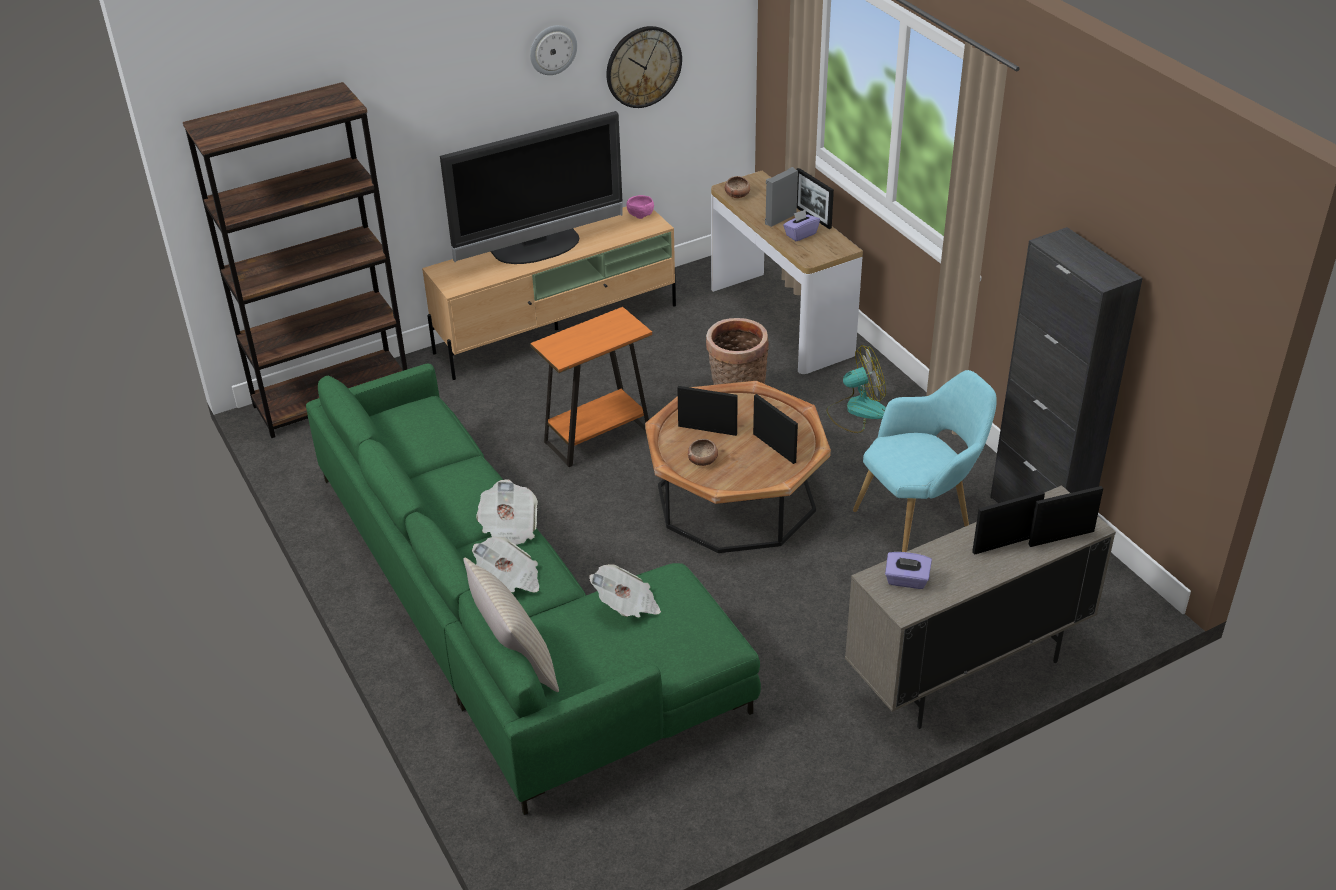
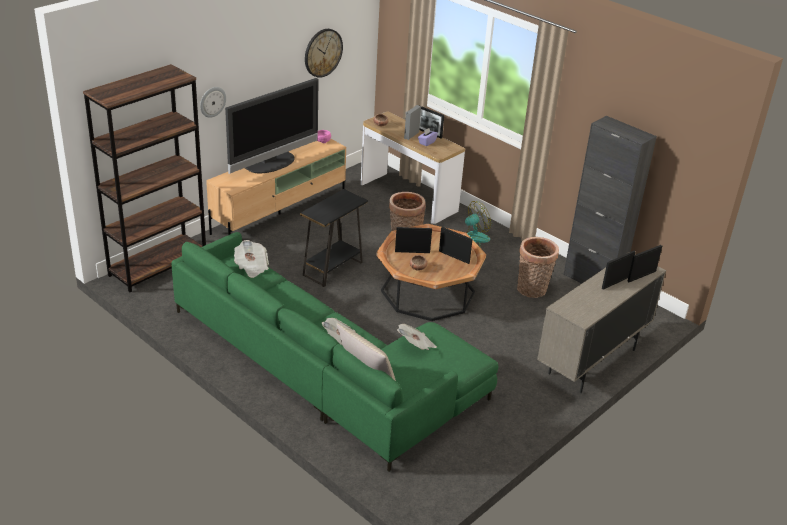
camera: 20 degrees left, 5 degrees down
newspaper [476,480,538,545] -> newspaper moved to [234,240,269,278]
wall clock [530,25,577,75] -> wall clock moved to [200,87,226,118]
orange side table [530,307,652,467] -> black side table [300,189,368,287]
turquoise armchair [853,370,997,552] -> basket [517,237,559,298]
purple tissue box [885,552,932,589] -> none

